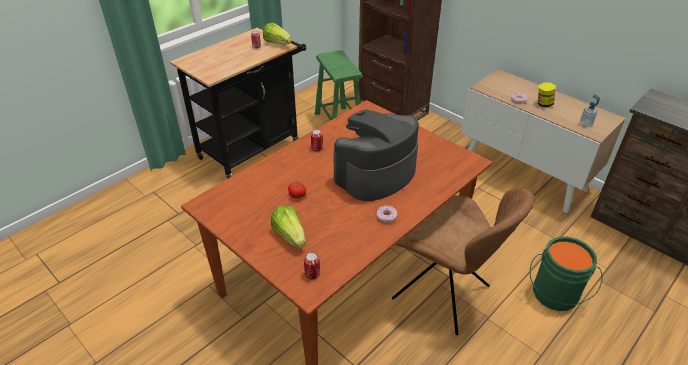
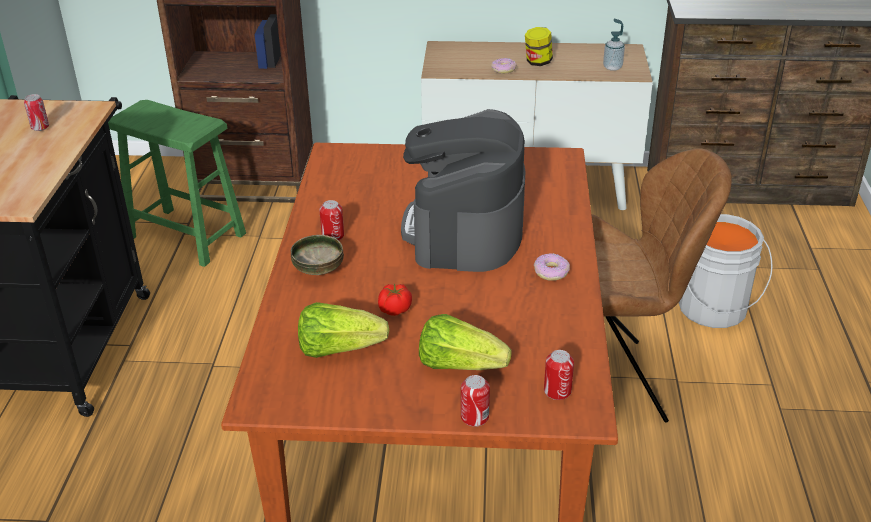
camera: 40 degrees left, 5 degrees down
lettuce [263,23,292,44] -> lettuce moved to [298,302,389,358]
green bucket [530,237,603,311] -> grey bucket [679,214,772,328]
none -> bowl [291,235,344,275]
none -> can [461,375,490,427]

